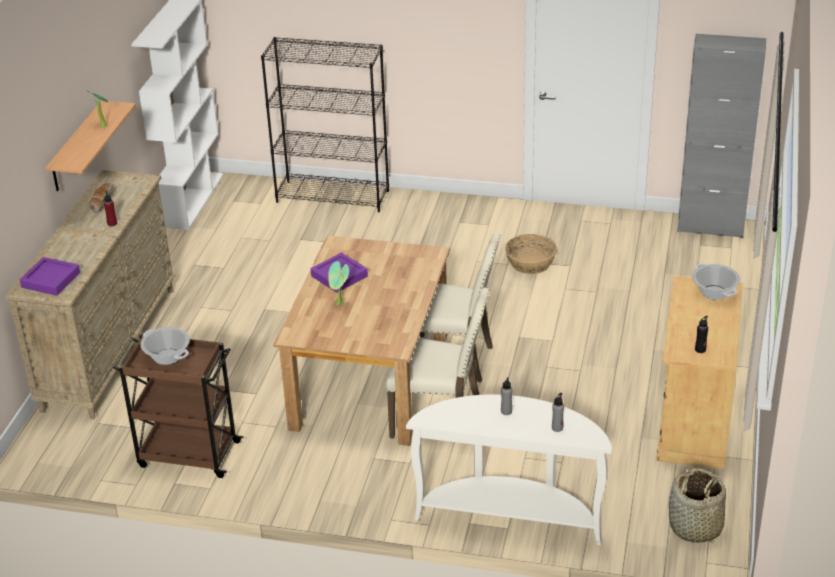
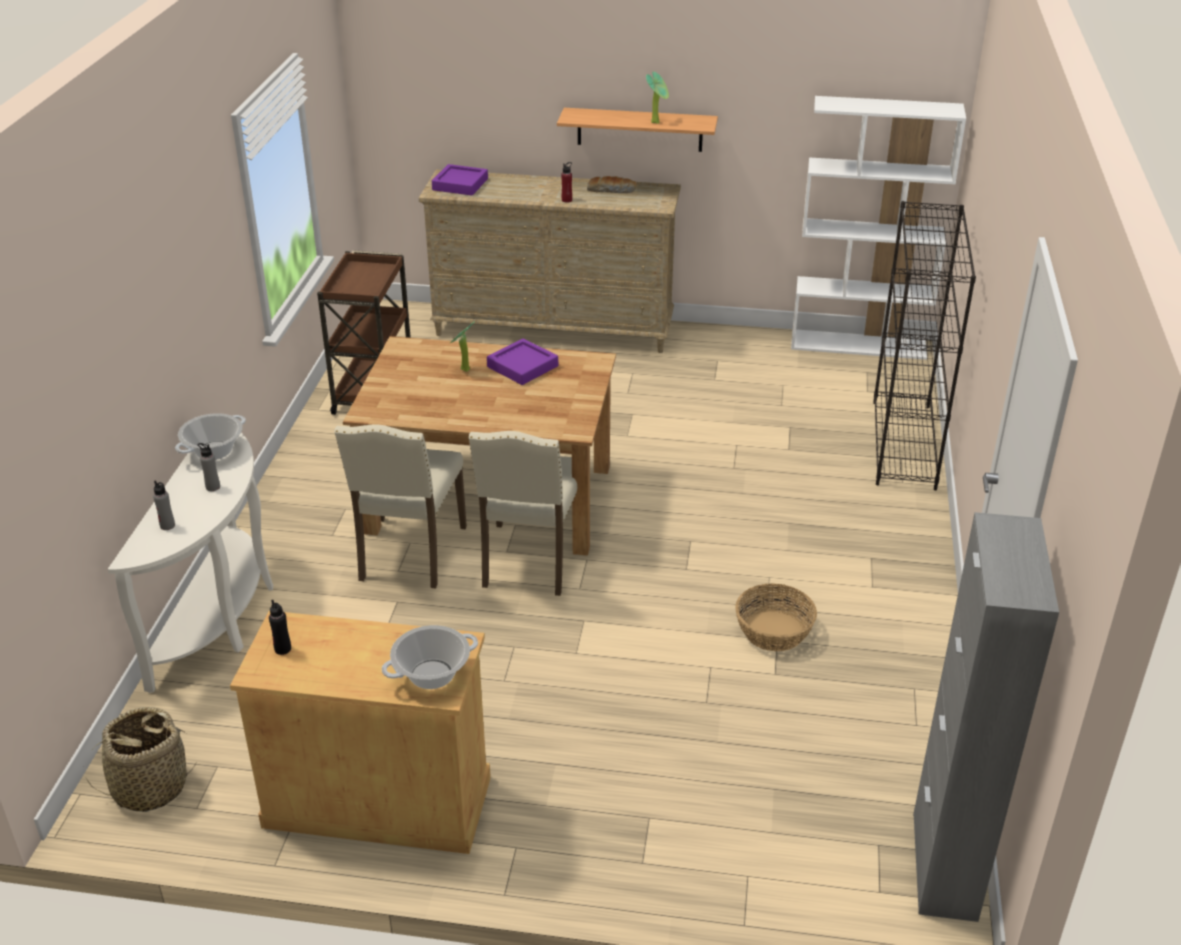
camera: 85 degrees right, 0 degrees up
cooking pot [140,327,190,365] -> cooking pot moved to [175,413,246,460]

